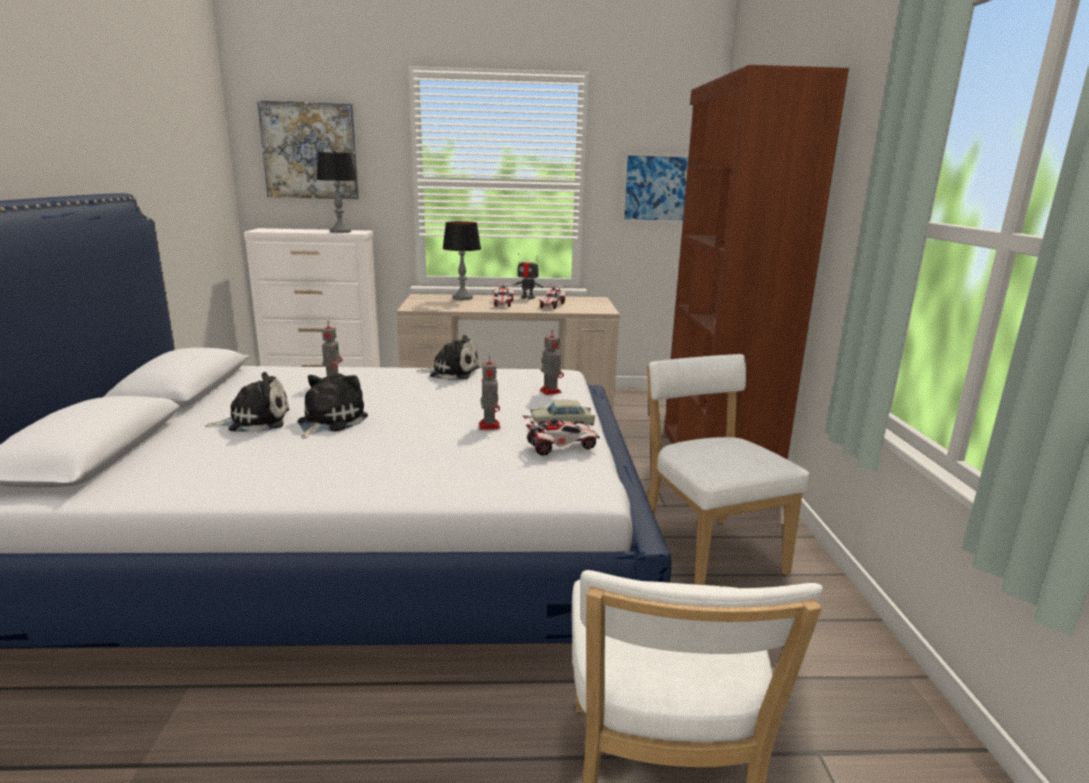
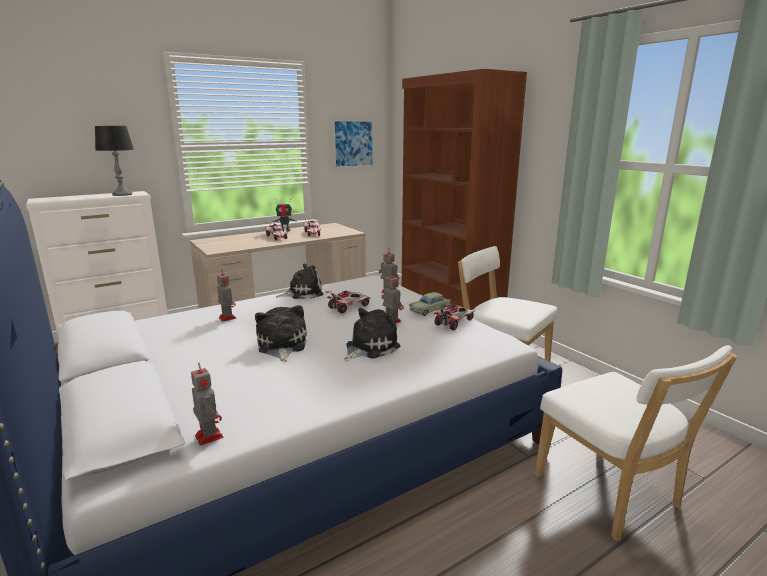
camera: 30 degrees left, 0 degrees up
plush toy [205,372,289,432] -> plush toy moved to [344,308,400,361]
picture [257,100,359,199] -> none
table lamp [442,221,481,300] -> none
none -> toy robot [191,363,223,446]
none -> toy car [325,291,370,313]

